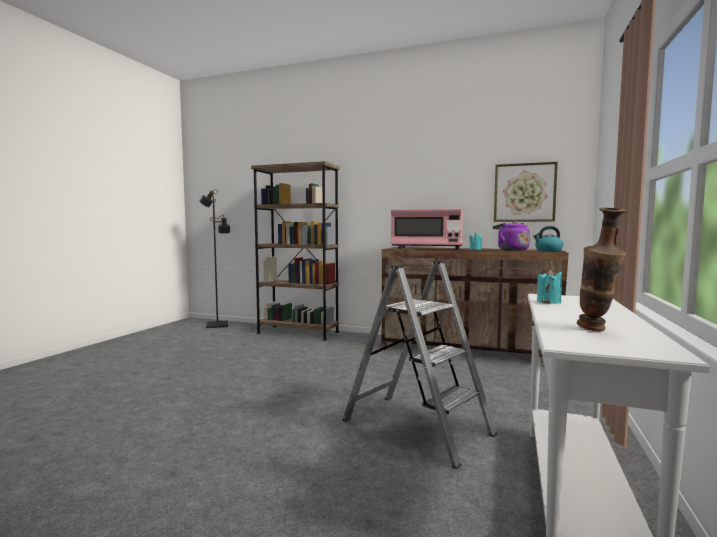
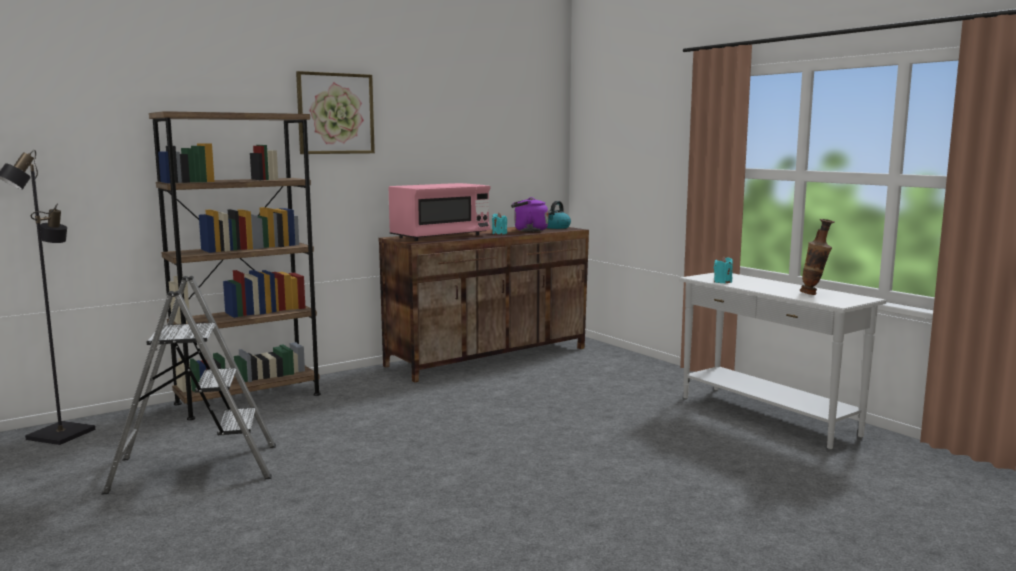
camera: 55 degrees left, 5 degrees up
grey step ladder [342,261,498,469] -> grey step ladder moved to [101,276,276,495]
picture [494,162,558,222] -> picture moved to [296,71,375,154]

